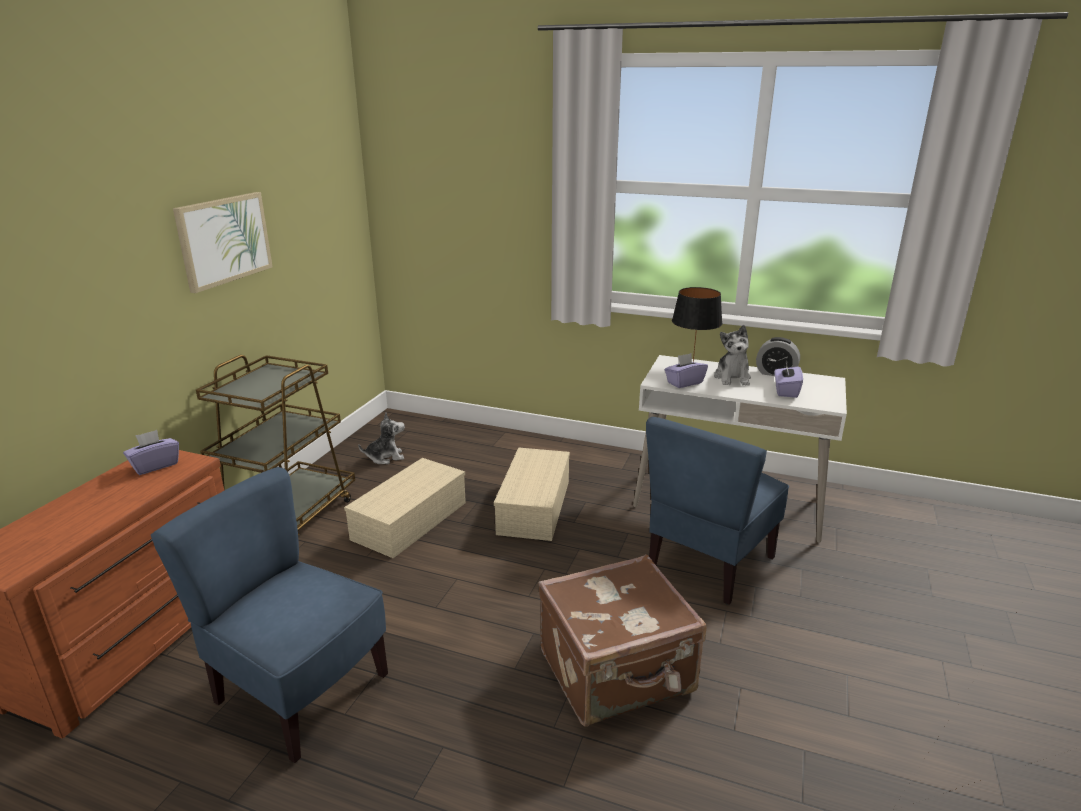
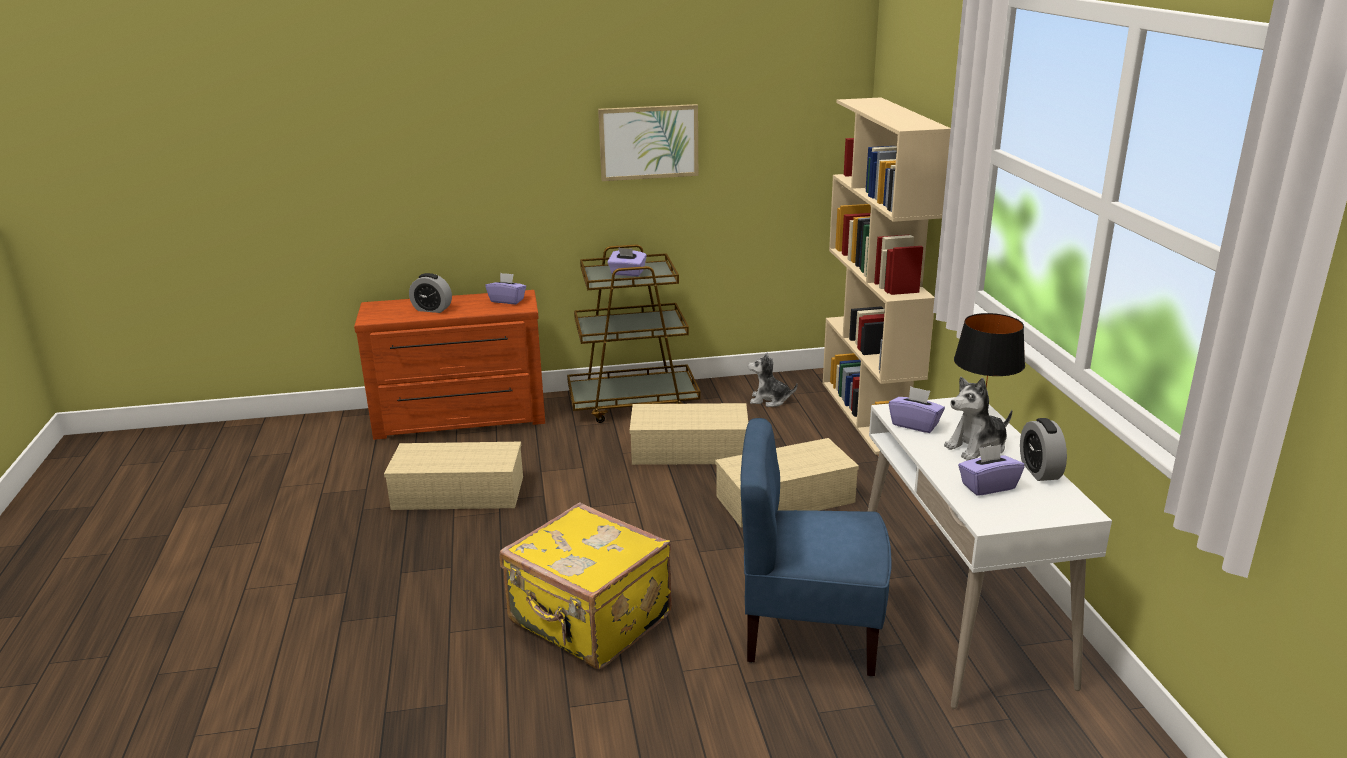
camera: 60 degrees right, 0 degrees up
blue chair [151,467,388,763] -> beige storage box [384,442,523,510]
plush toy [358,413,405,464] -> plush toy turned 150 degrees clockwise [748,353,797,407]
brown suitcase [539,554,706,727] -> yellow suitcase [499,502,672,669]
none -> alarm clock [409,273,452,313]
none -> purple tissue box [607,247,647,276]
none -> beige bookcase [823,98,951,455]

